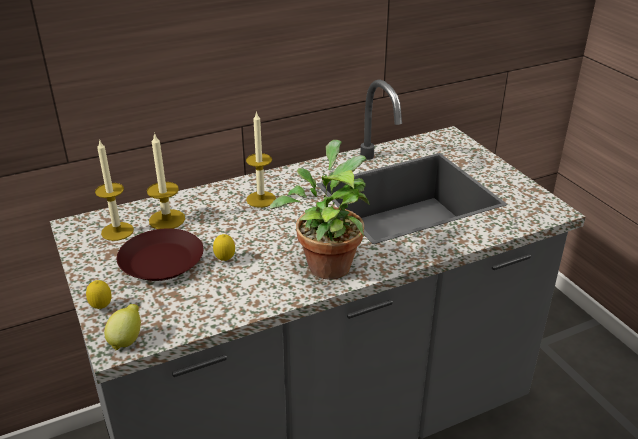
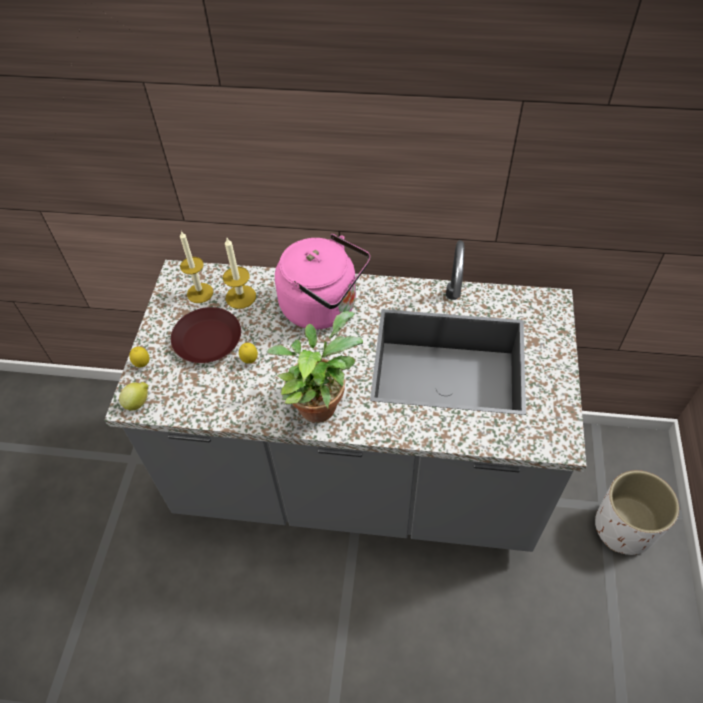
camera: 35 degrees right, 20 degrees up
candle [246,111,276,208] -> pink kettle [275,234,370,330]
none -> white planter [595,470,679,555]

